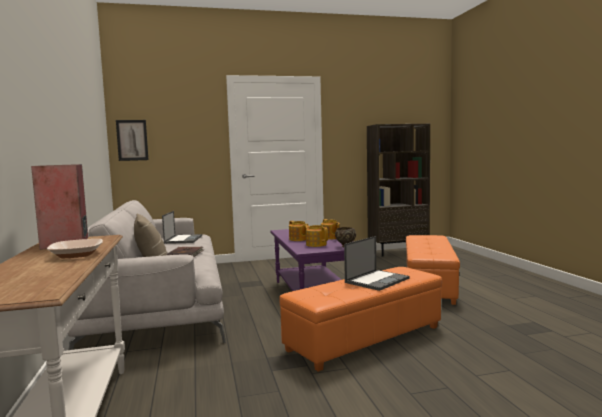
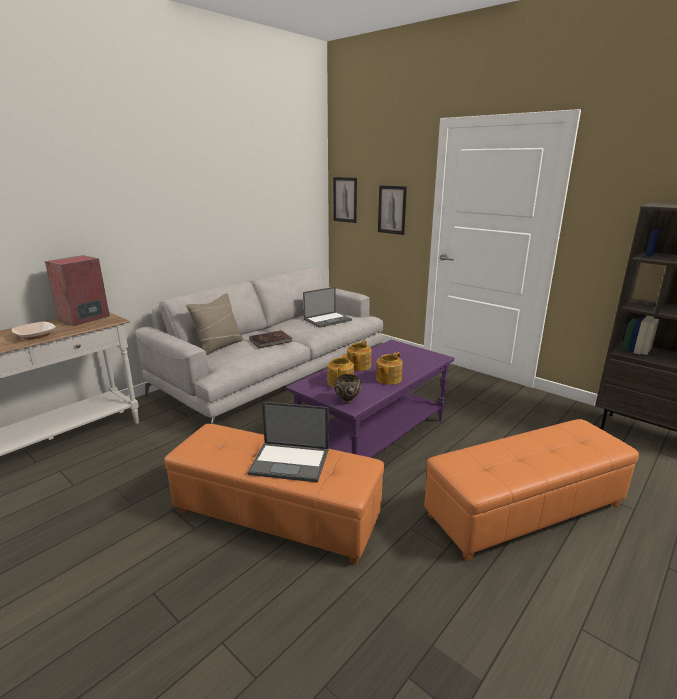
camera: 55 degrees right, 15 degrees up
none -> picture [378,185,407,235]

